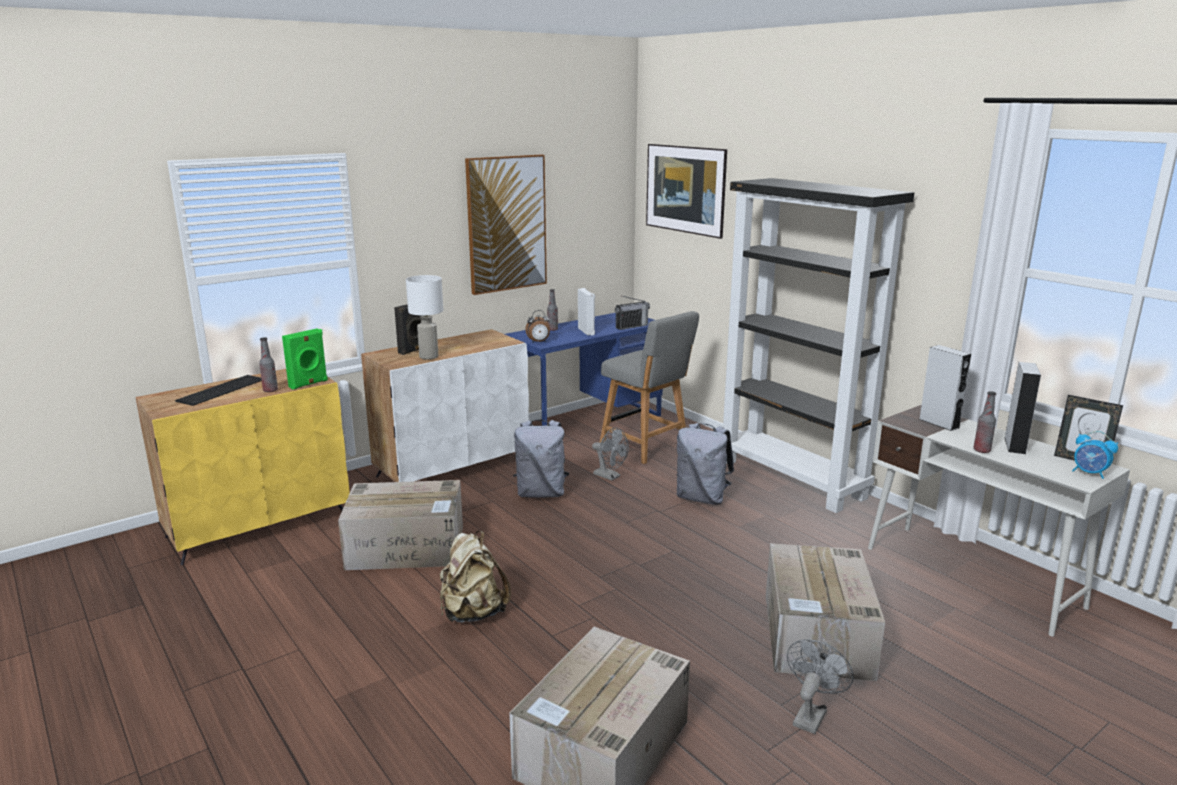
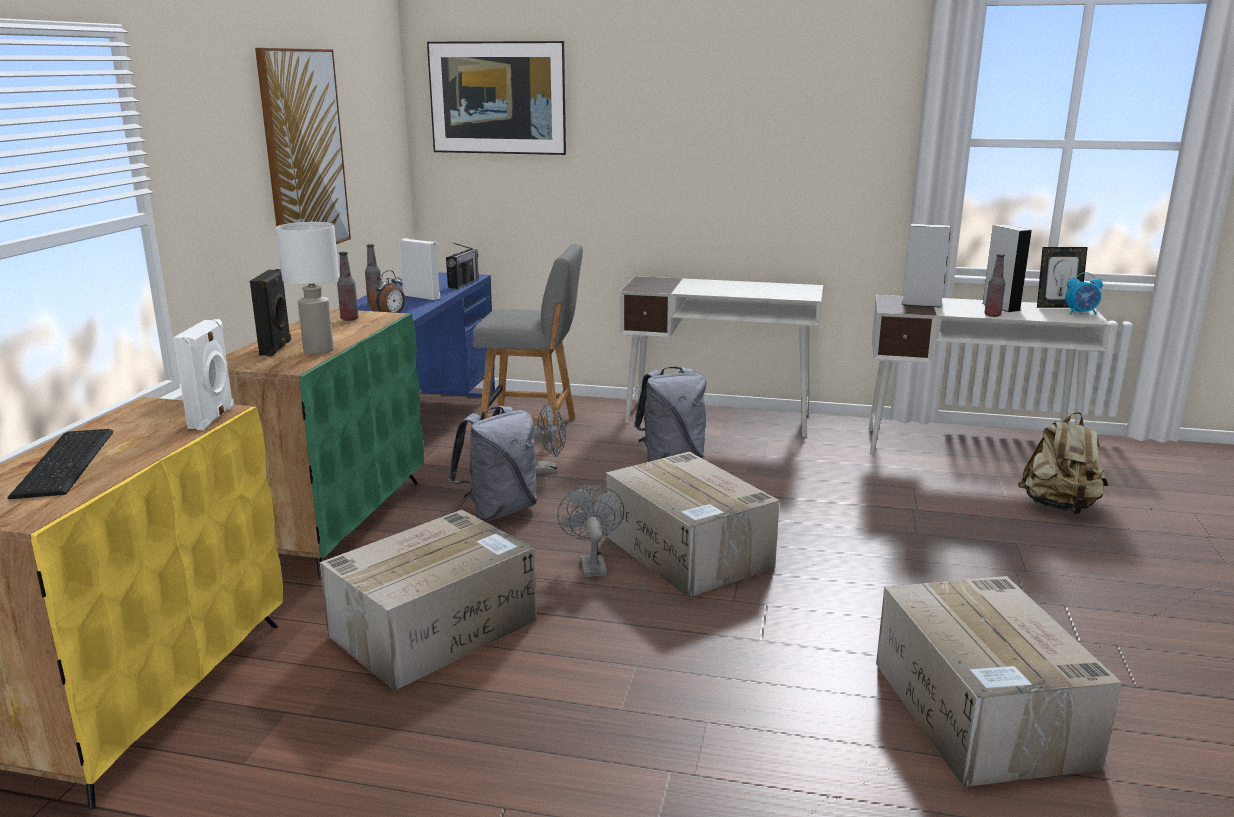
camera: 40 degrees left, 0 degrees up
bottle [259,337,278,392] -> bottle moved to [337,252,359,321]
green speaker [282,328,328,390] -> white speaker [173,319,234,430]
white cabinet [361,329,529,482] -> green cabinet [226,309,424,578]
beige backpack [440,531,511,623] -> beige backpack moved to [1018,412,1108,514]
black bookcase [723,178,914,513] -> white desk [620,276,823,437]
cardboard box [766,543,885,681] -> cardboard box moved to [606,452,780,598]
grey fan [787,639,854,734] -> grey fan moved to [557,485,624,577]

